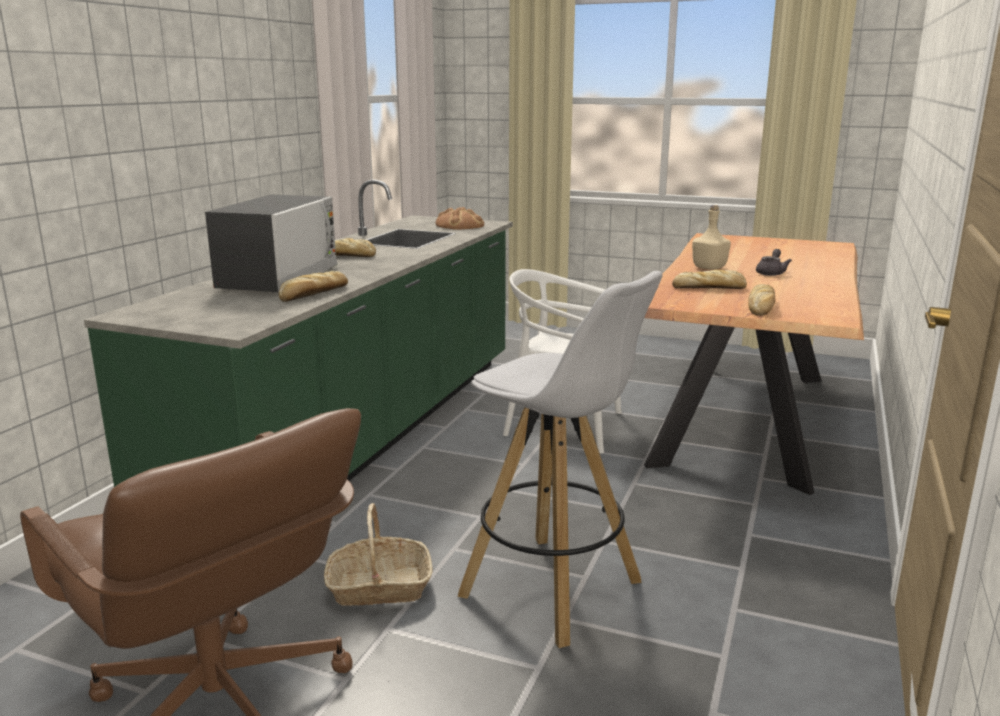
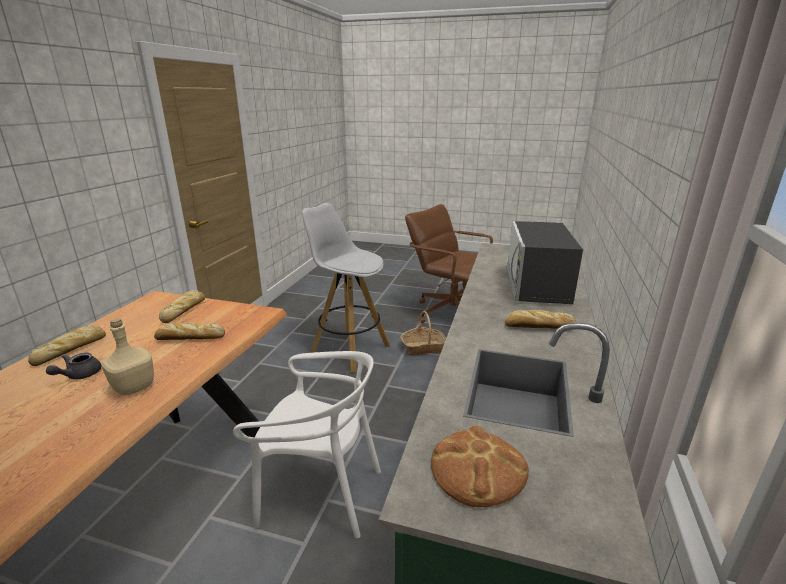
camera: 175 degrees right, 5 degrees up
bread [279,271,348,302] -> bread moved to [28,325,106,366]

